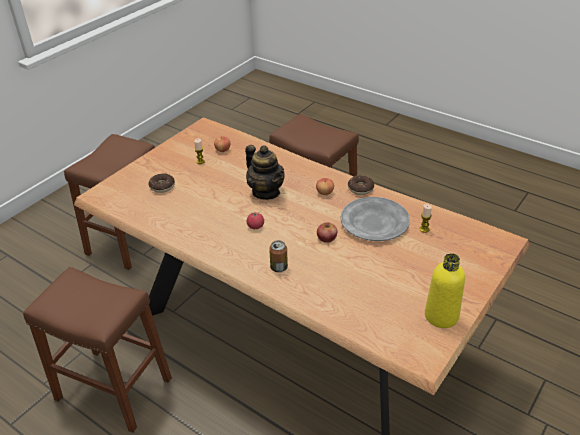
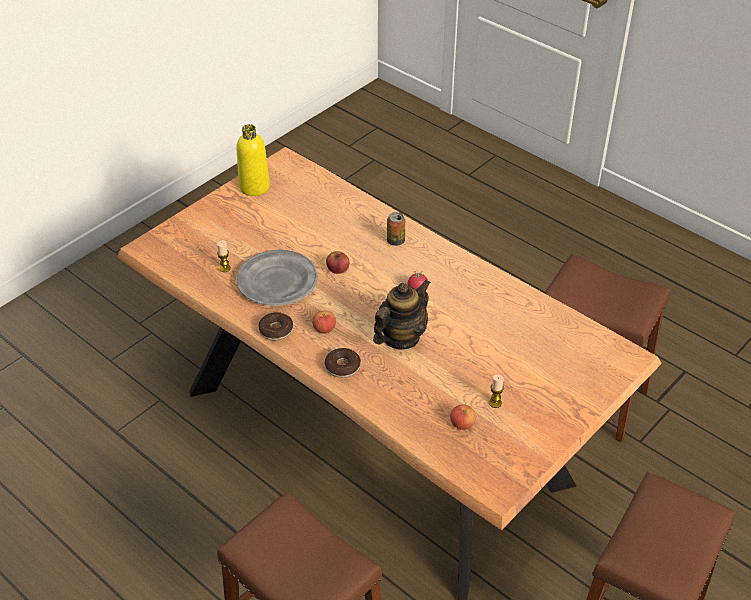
camera: 175 degrees left, 5 degrees up
donut [148,173,175,193] -> donut moved to [325,348,361,378]
teapot [245,145,285,200] -> teapot turned 75 degrees clockwise [373,280,430,350]

